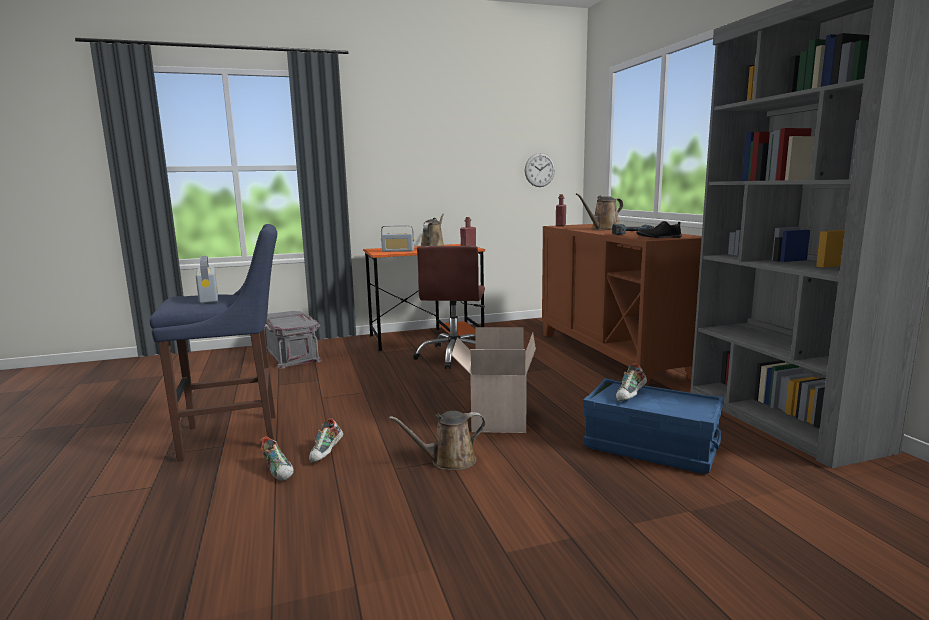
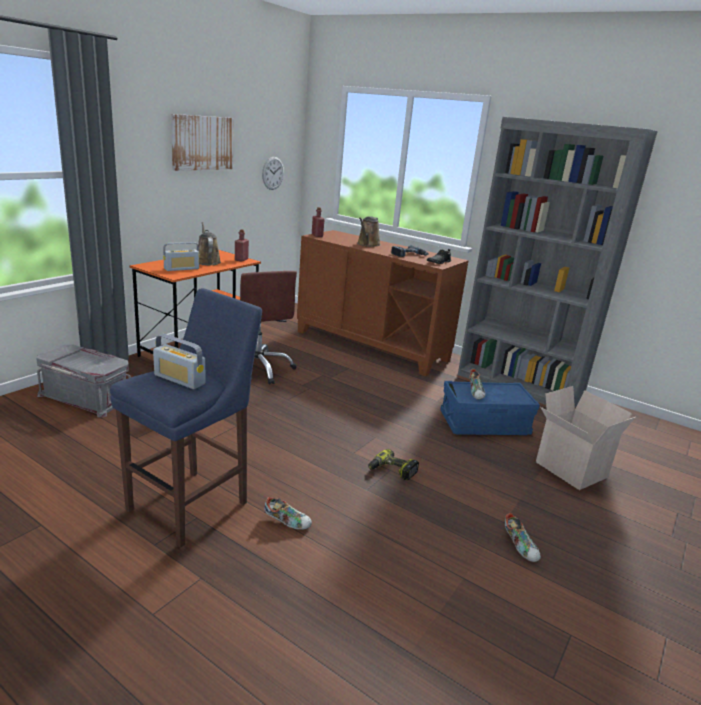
camera: 40 degrees left, 10 degrees up
shoe [309,418,343,463] -> shoe moved to [505,513,541,562]
brown watering can [389,411,486,470] -> power drill [368,449,419,481]
cardboard box [451,327,536,433] -> cardboard box moved to [536,386,636,490]
none -> picture [171,114,234,171]

